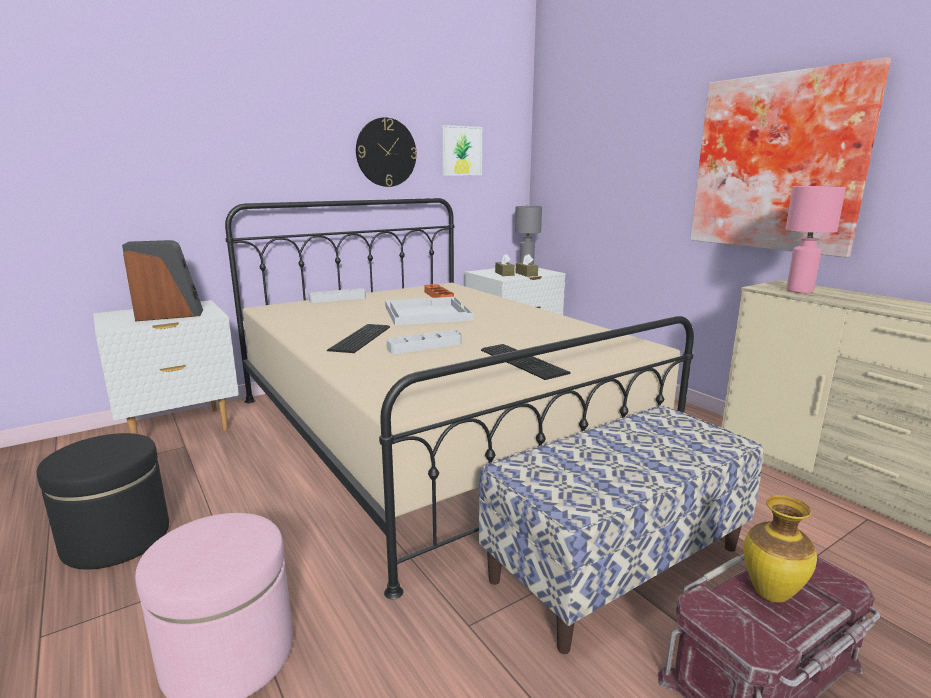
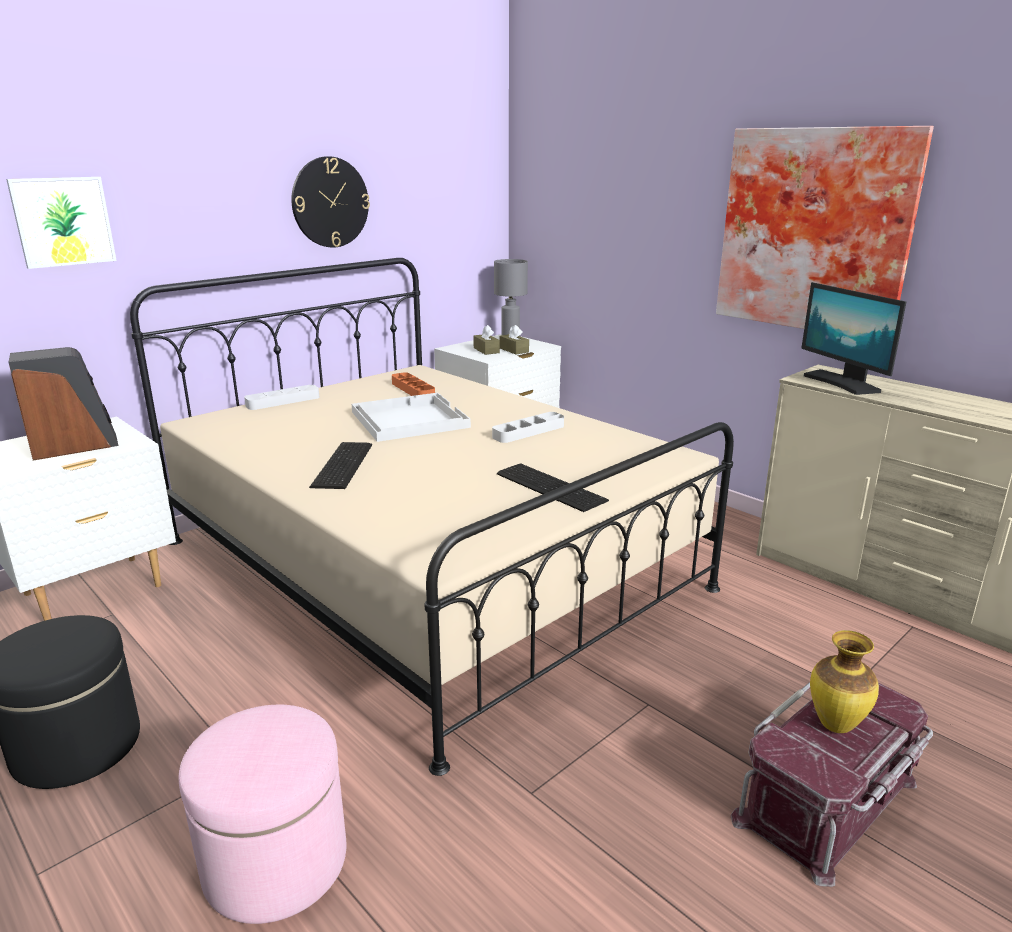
camera: 10 degrees left, 5 degrees up
grey tray [387,330,461,354] -> grey tray moved to [492,412,564,443]
picture [441,125,482,175] -> picture moved to [6,177,117,269]
bench [479,405,764,654] -> none
pink table lamp [786,186,846,293] -> monitor [801,282,906,395]

